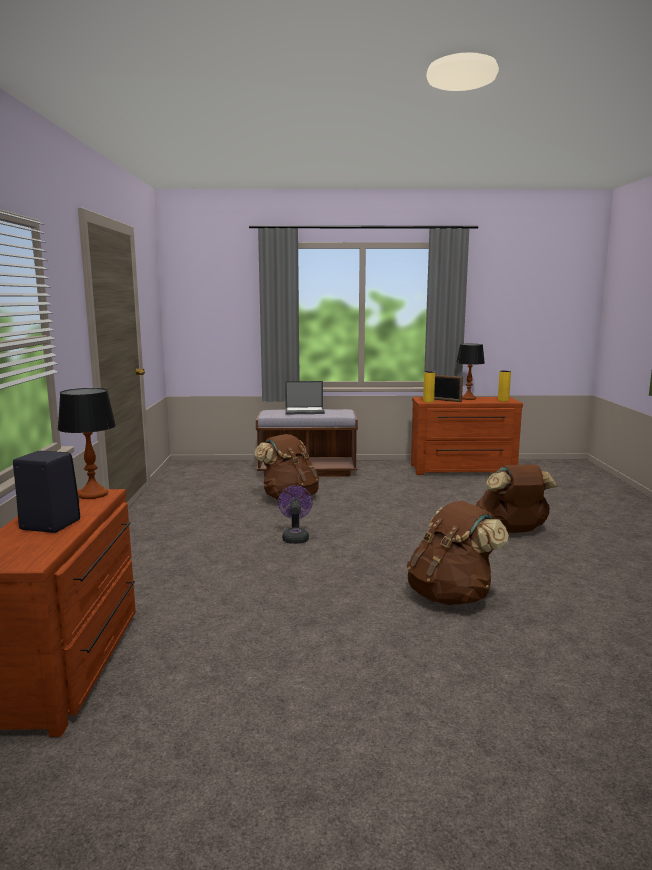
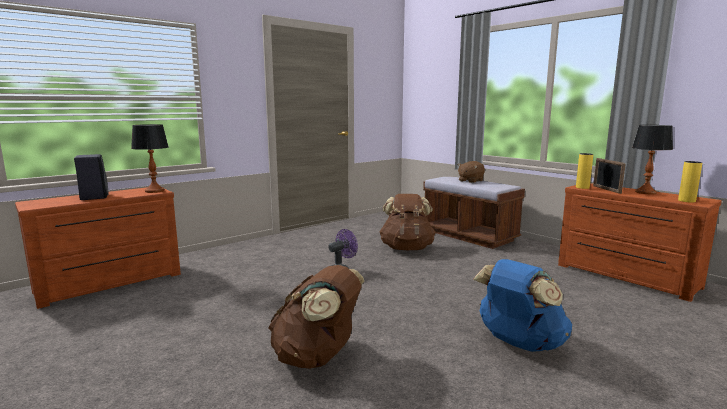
camera: 50 degrees right, 0 degrees up
laptop [285,381,325,414] -> brown plush toy [458,161,485,183]
brown backpack [476,465,558,533] -> blue backpack [473,259,572,352]

